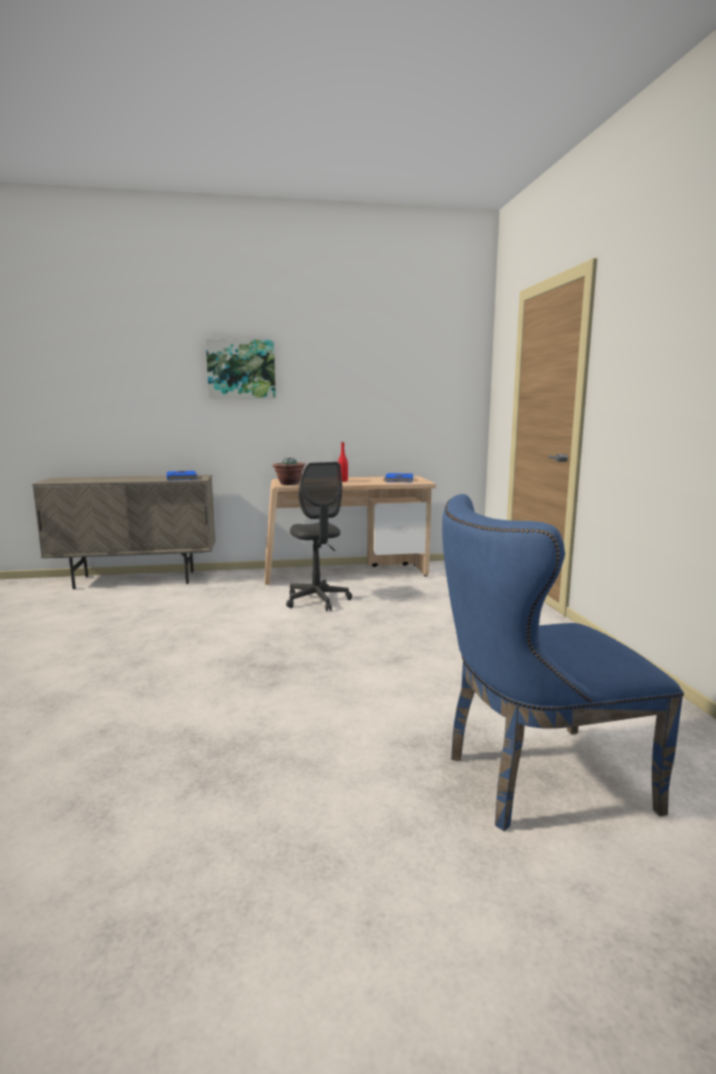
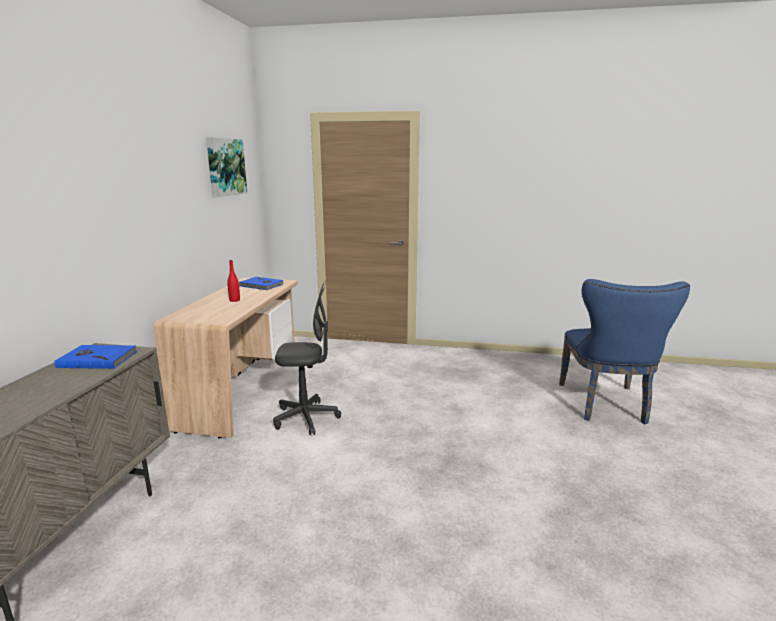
camera: 70 degrees left, 5 degrees up
picture [206,339,276,398] -> picture moved to [206,137,247,197]
potted plant [272,457,305,485] -> none

